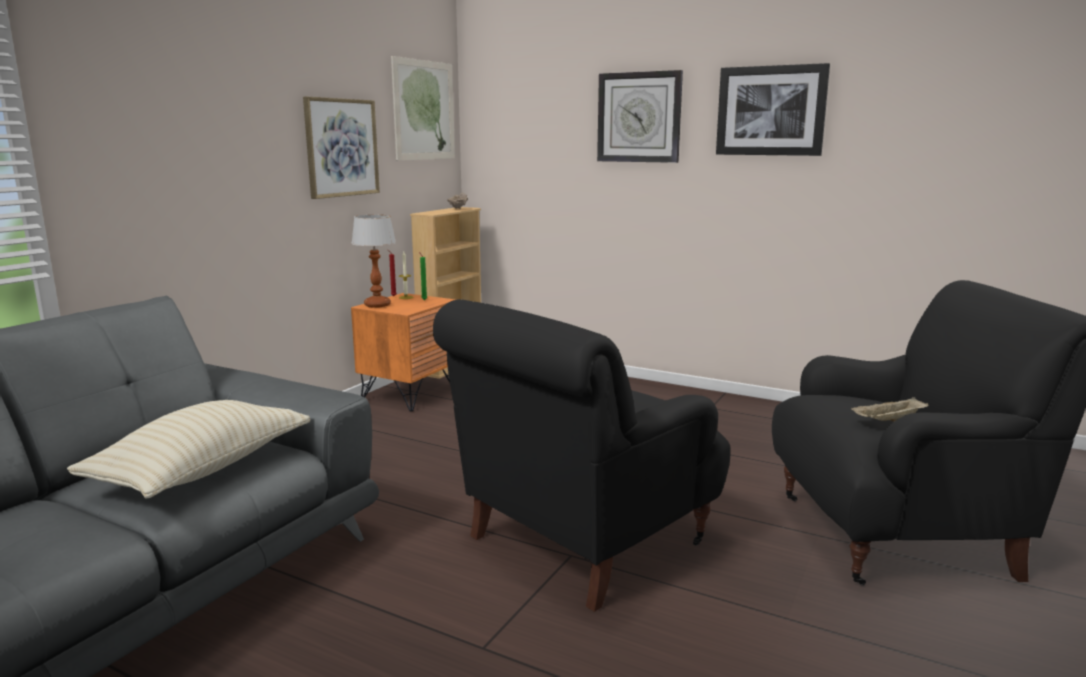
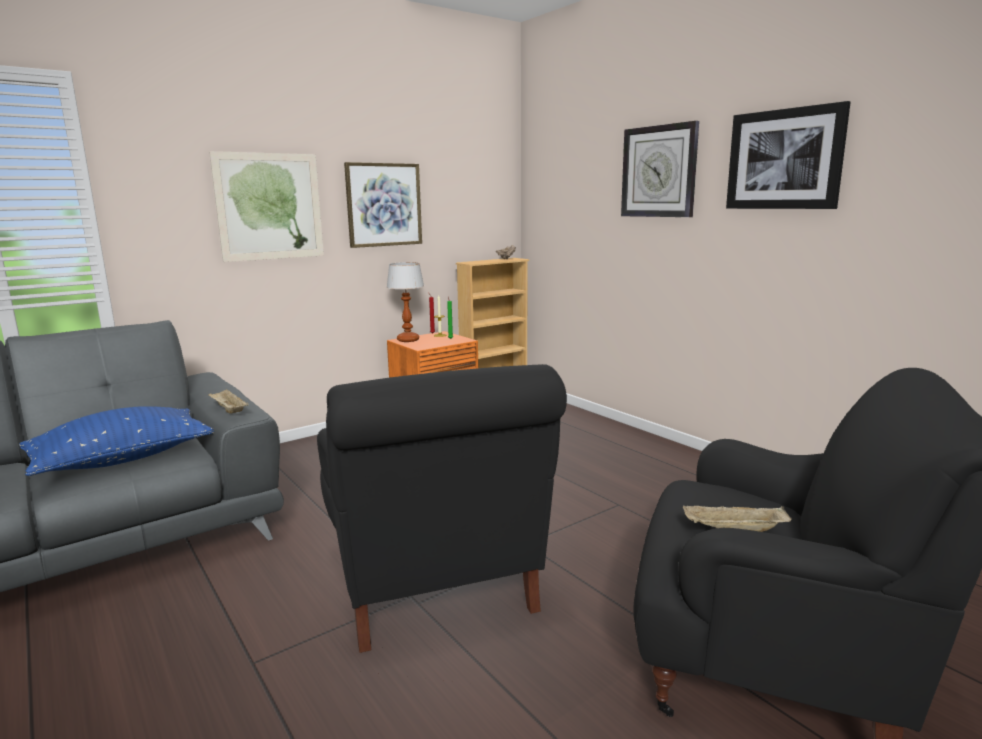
camera: 25 degrees right, 0 degrees up
beige pillow [67,400,310,498] -> blue pillow [19,406,214,476]
picture [391,56,455,161] -> picture moved to [209,151,324,262]
black armchair [433,299,731,612] -> black armchair turned 90 degrees counterclockwise [317,364,567,653]
none -> beige tray [208,389,249,413]

